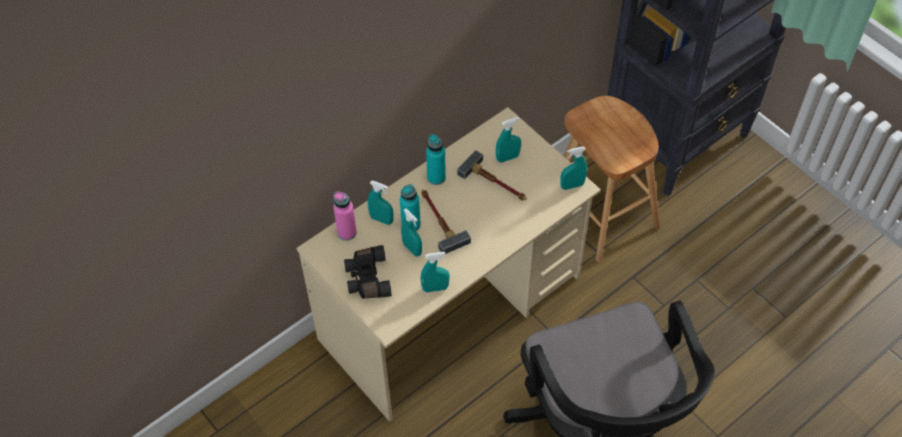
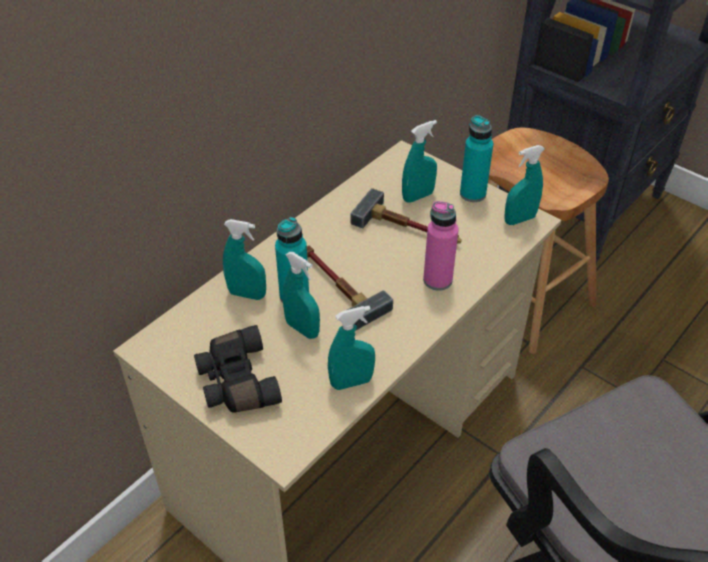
camera: 10 degrees left, 10 degrees down
pink bottle [333,191,357,241] -> pink bottle moved to [423,201,459,291]
turquoise bottle [426,134,446,185] -> turquoise bottle moved to [460,115,493,202]

